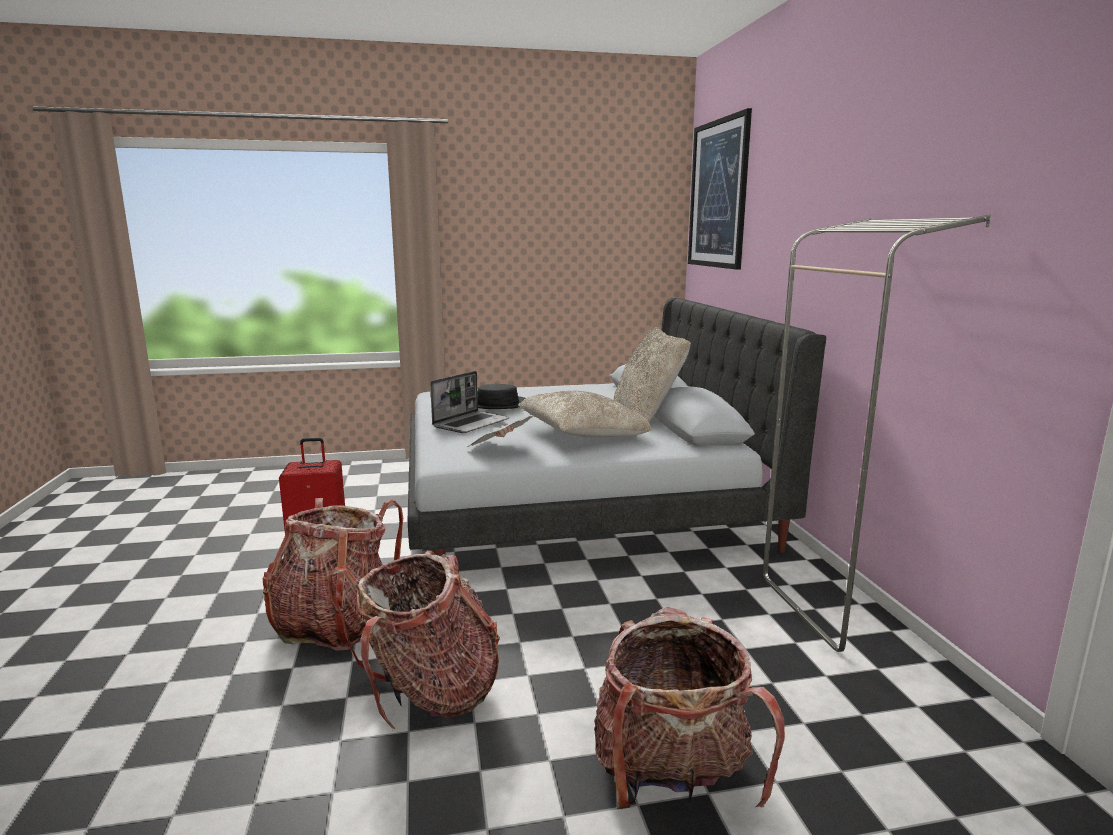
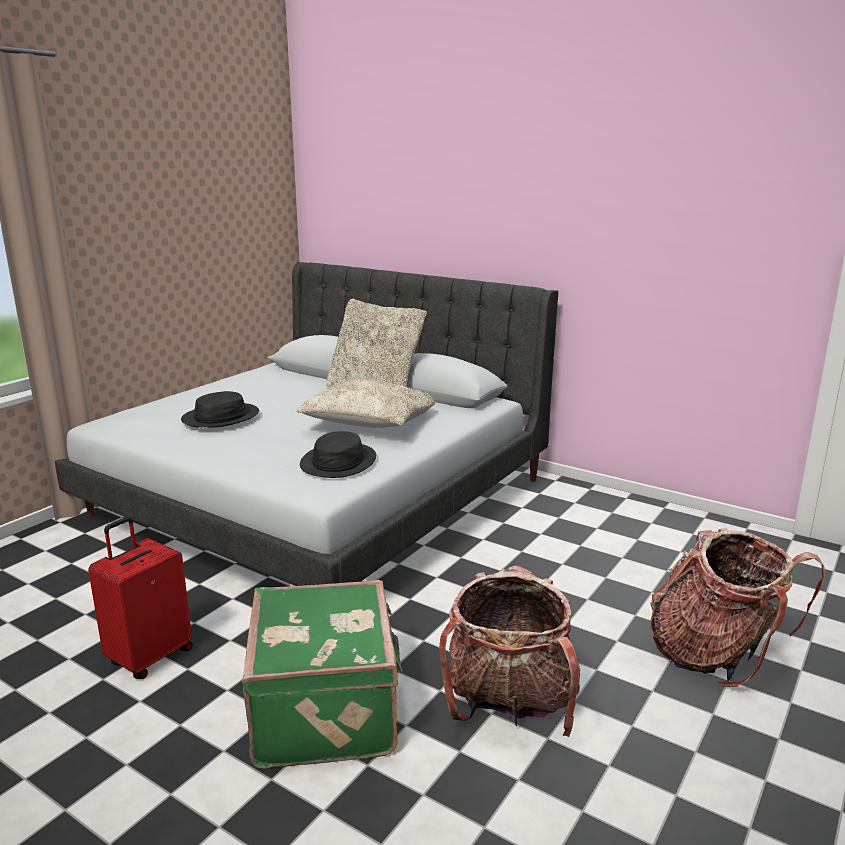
camera: 45 degrees left, 5 degrees up
backpack [263,498,403,651] -> green suitcase [242,580,402,768]
laptop [430,371,509,433] -> none
newspaper [467,416,533,447] -> black hat [300,431,376,478]
picture [688,108,752,270] -> none
grey clothes rack [763,214,991,652] -> none

